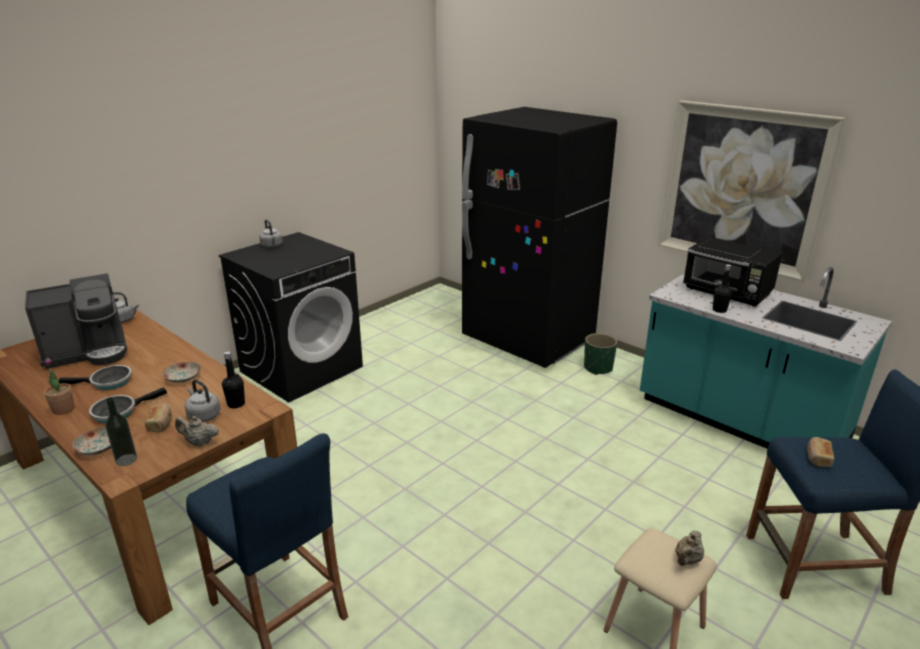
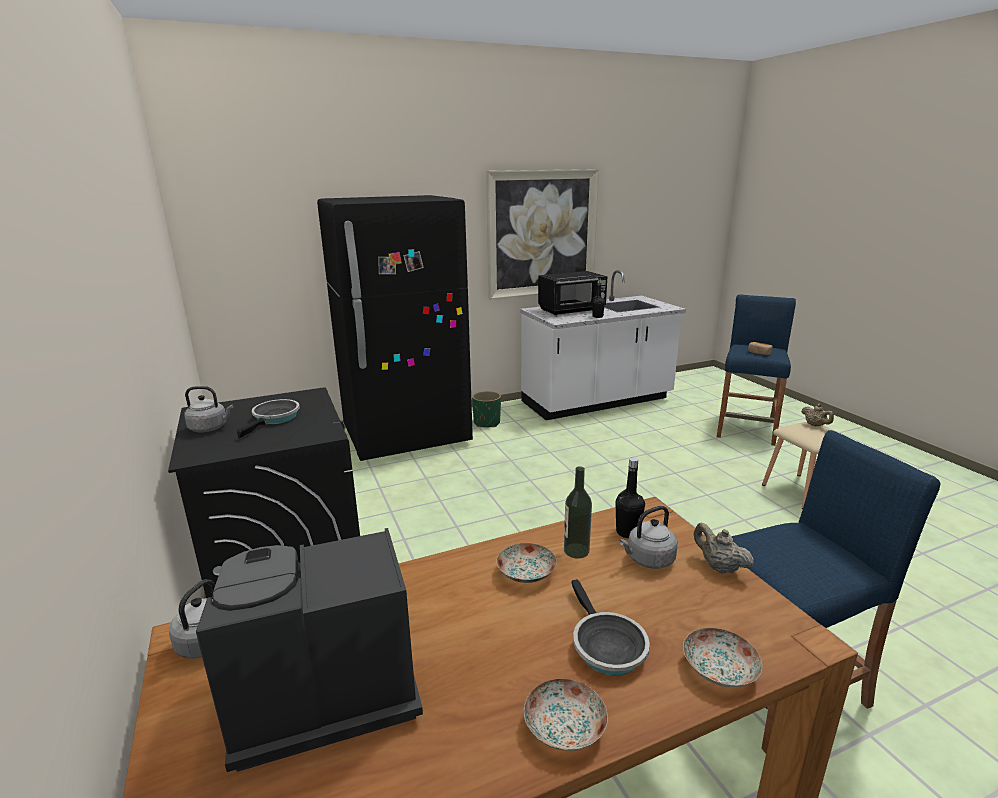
camera: 65 degrees left, 5 degrees down
coffee machine [25,273,127,369] -> coffee machine turned 105 degrees counterclockwise [196,528,423,772]
potted plant [44,358,75,415] -> plate [524,679,608,751]
frying pan [59,365,132,390] -> frying pan moved to [237,399,300,438]
bottle [105,397,137,466] -> bottle moved to [564,466,592,559]
bread [145,403,172,433] -> none
beige teapot [175,416,219,446] -> beige teapot turned 105 degrees clockwise [694,523,754,574]
turquoise counter [640,267,892,449] -> white counter [520,270,686,420]

